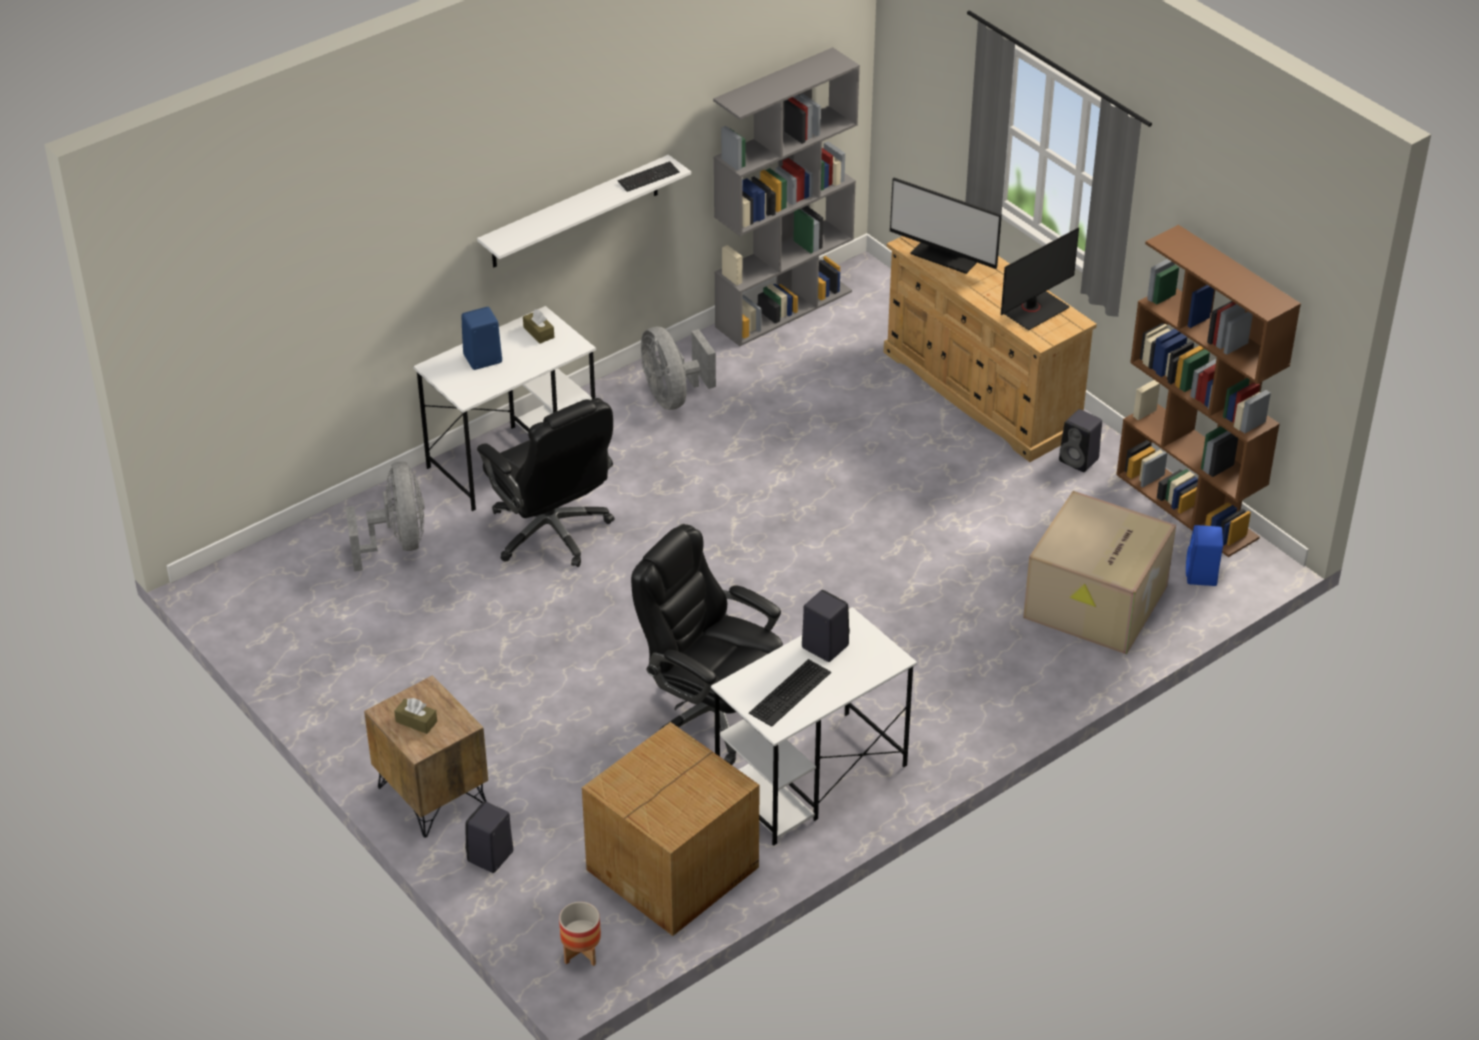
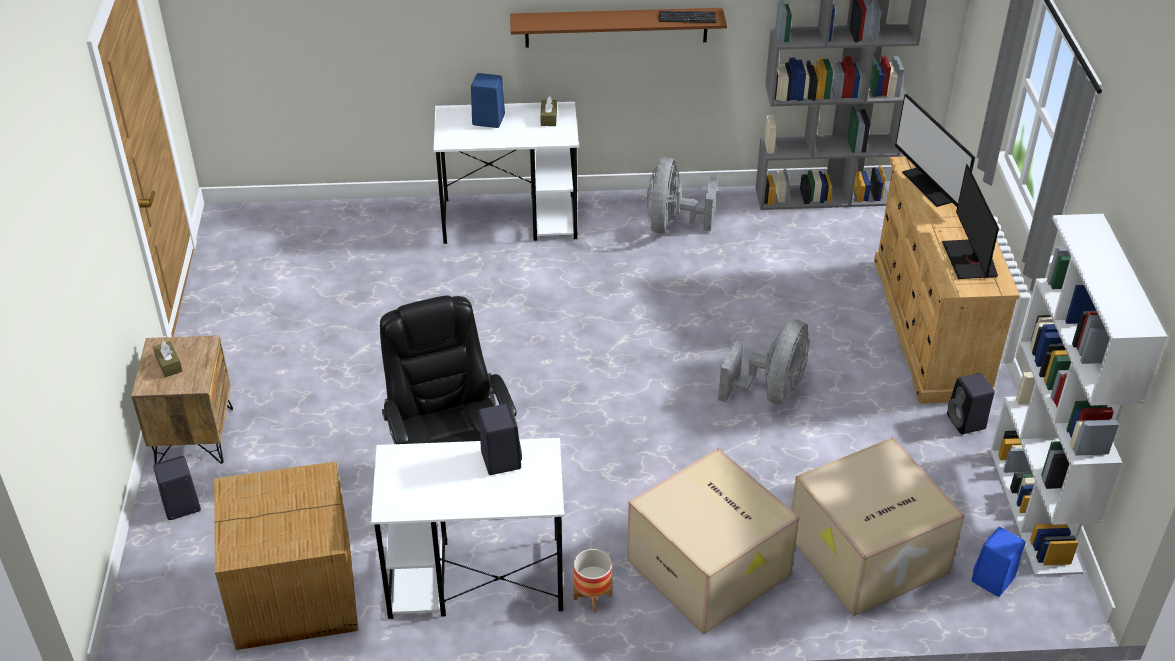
camera: 35 degrees right, 0 degrees up
grey fan [346,461,425,571] -> grey fan moved to [718,319,809,405]
white shelf [477,155,691,267] -> brown shelf [510,8,727,47]
black office chair [477,398,615,567] -> none
planter [559,902,601,966] -> planter moved to [573,549,613,613]
keyboard [749,659,831,727] -> none
monitor [1001,227,1079,330] -> monitor turned 90 degrees clockwise [942,164,999,279]
brown bookcase [1116,225,1301,557] -> white bookcase [990,214,1167,576]
none -> cardboard box [627,448,800,635]

